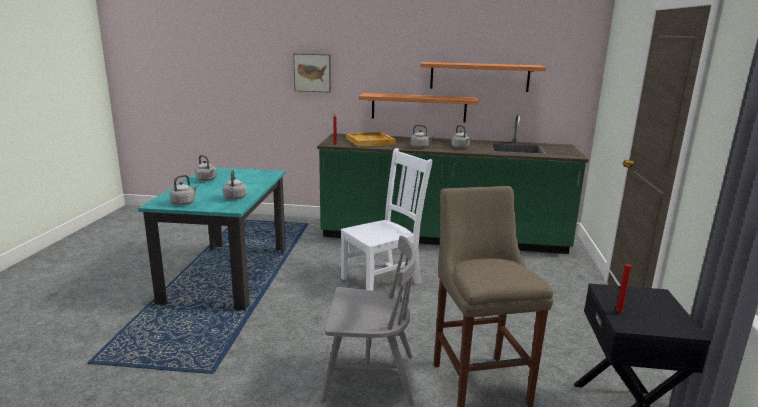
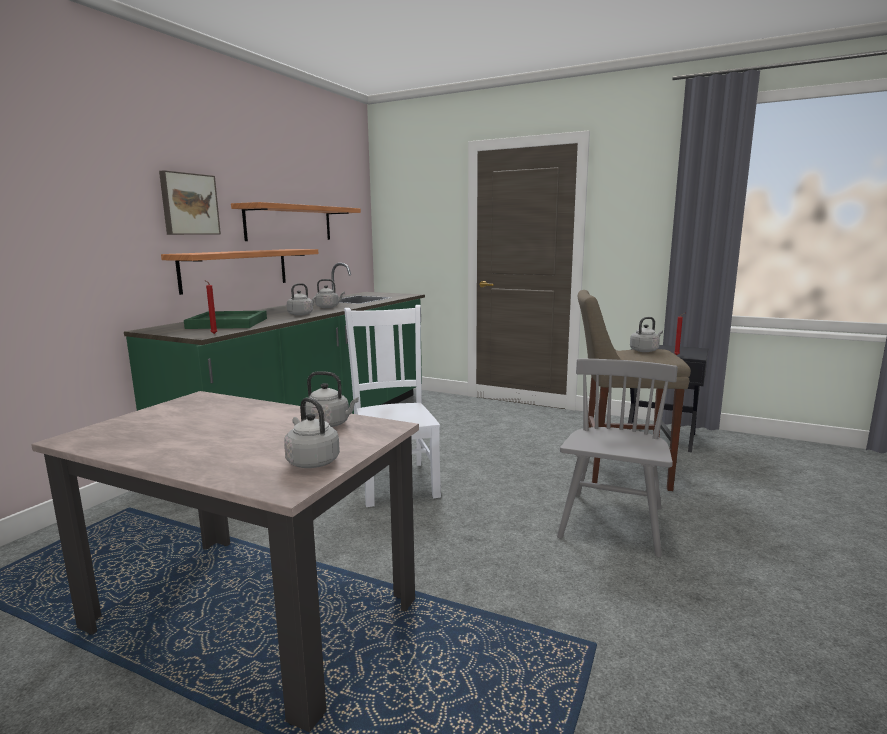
camera: 70 degrees left, 5 degrees down
turquoise dining table [138,167,286,310] -> beige dining table [31,391,419,732]
grey kettle [195,155,217,181] -> grey kettle moved to [630,317,663,352]
picture [293,53,331,93] -> picture moved to [159,170,221,235]
beige tray [346,132,396,147] -> green tray [184,311,267,329]

